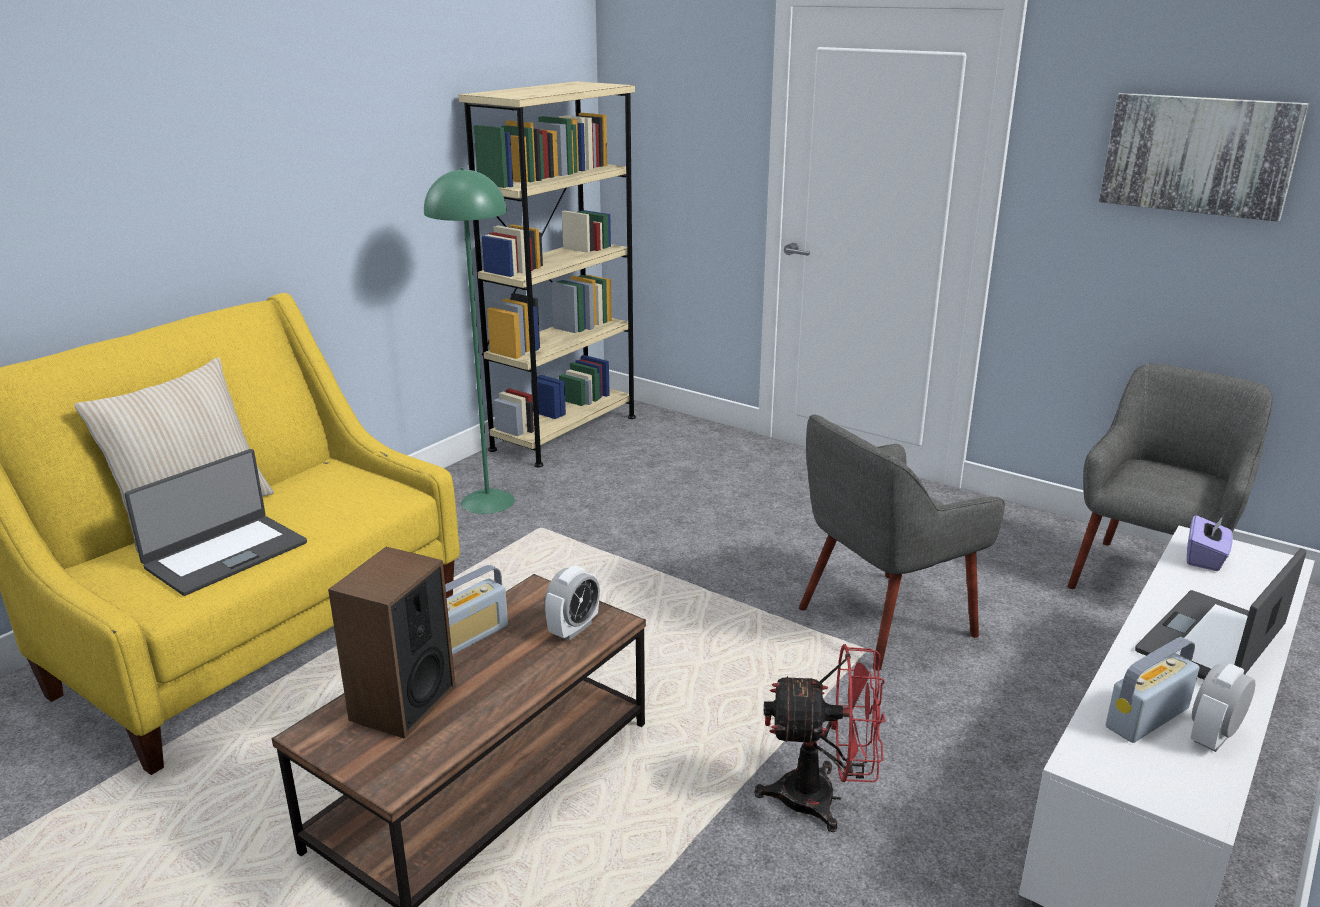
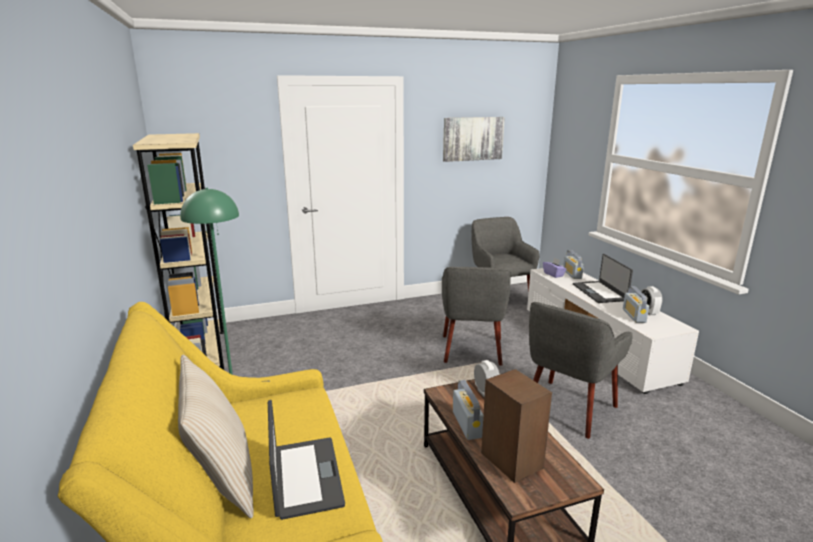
camera: 55 degrees left, 5 degrees down
red fan [754,644,886,832] -> grey armchair [529,302,633,439]
none -> radio [563,250,584,279]

